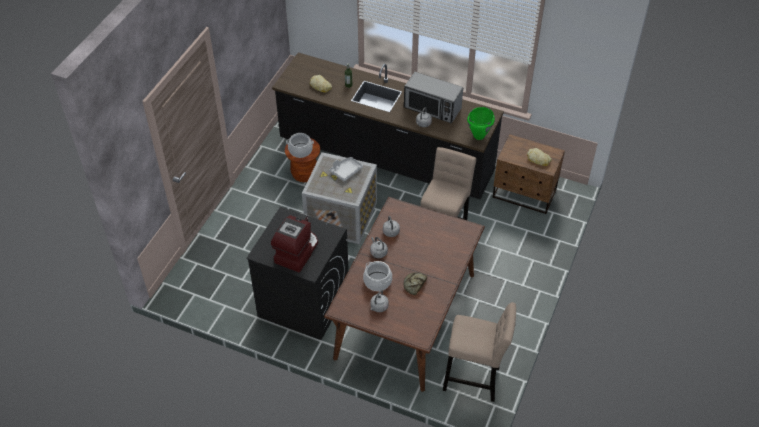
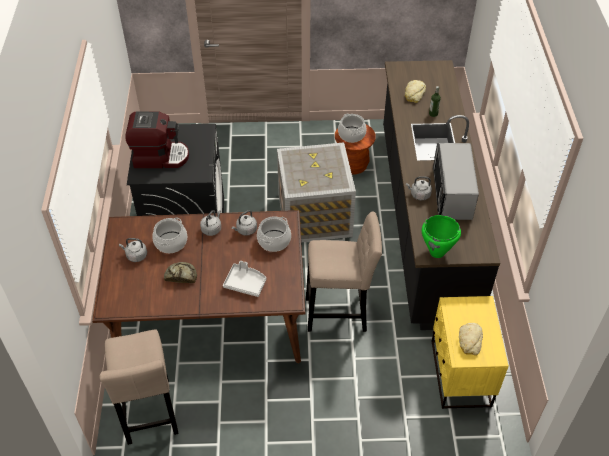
camera: 65 degrees right, 0 degrees up
grey tray [329,157,363,182] -> grey tray moved to [223,261,266,297]
brown nightstand [493,134,565,214] -> yellow nightstand [432,296,509,409]
none -> cooking pot [257,216,291,252]

